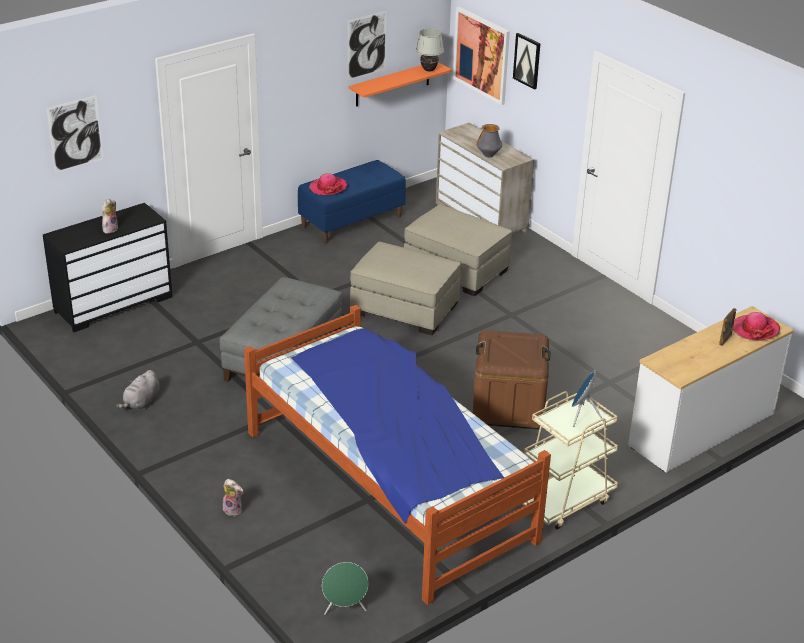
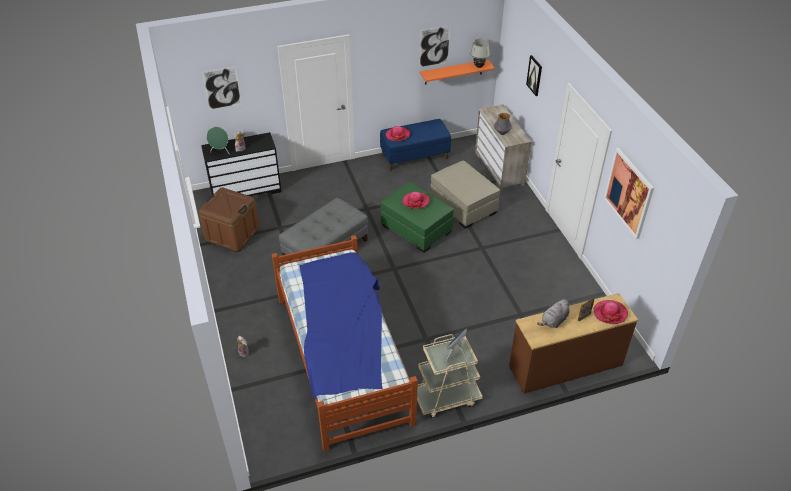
camera: 20 degrees right, 10 degrees up
grey plush toy [116,370,160,410] -> grey plush toy moved to [537,299,570,328]
green speaker [322,562,368,615] -> green speaker moved to [207,127,230,155]
beige ottoman [350,242,461,335] -> green ottoman [381,182,454,253]
picture [453,7,510,105] -> picture moved to [604,148,654,239]
brown storage box [473,330,550,429] -> brown storage box moved to [198,188,259,252]
white dresser [628,306,794,473] -> brown dresser [509,293,638,394]
none -> hat [402,192,430,209]

